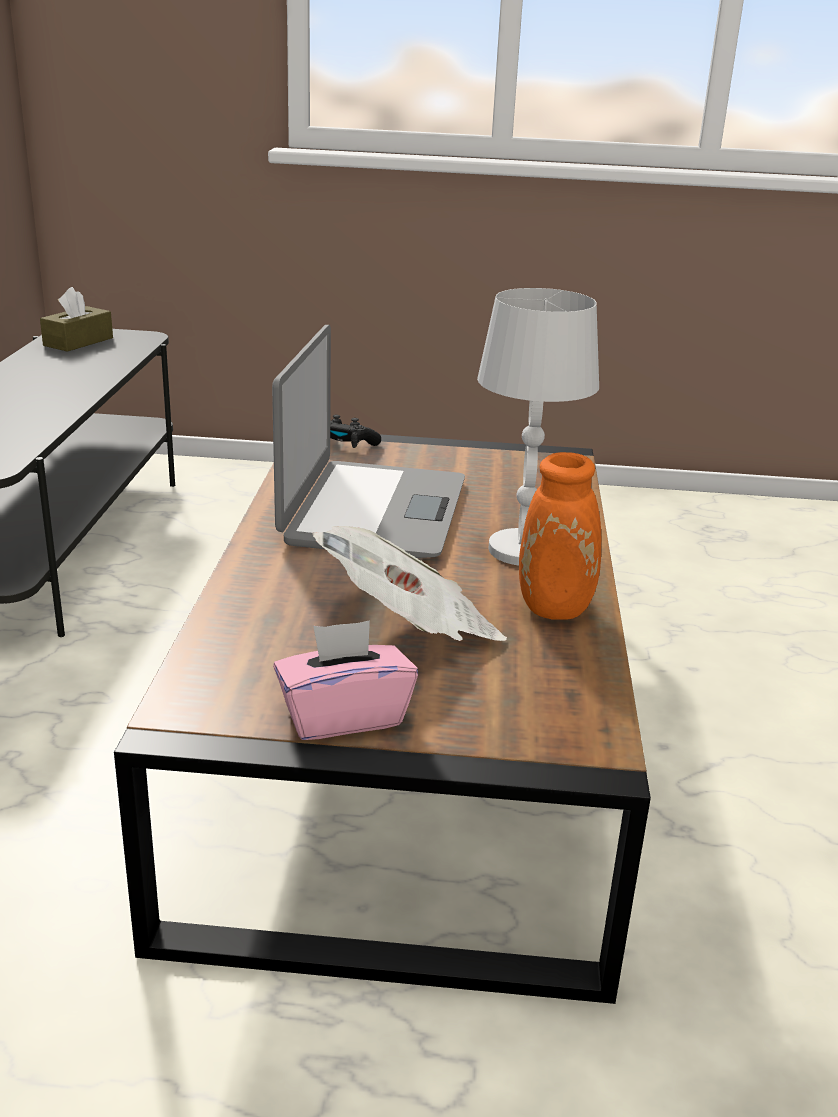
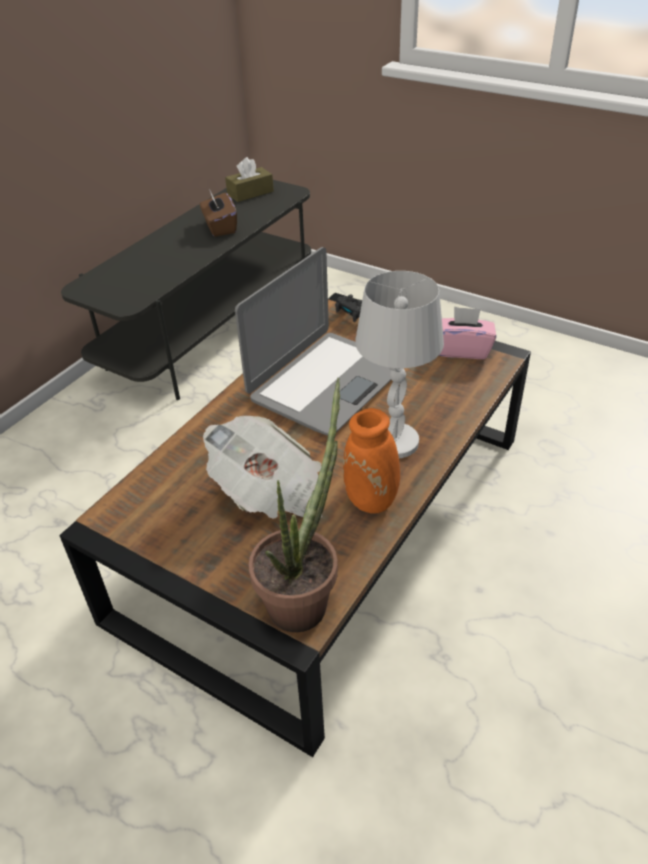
camera: 30 degrees right, 15 degrees up
pink tissue box [273,620,418,740] -> pink tissue box moved to [439,306,496,359]
none -> brown tissue box [200,189,237,237]
none -> potted plant [248,378,340,632]

